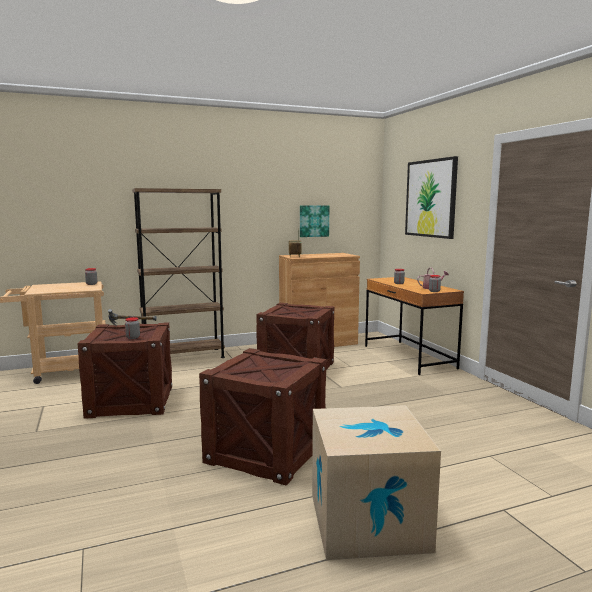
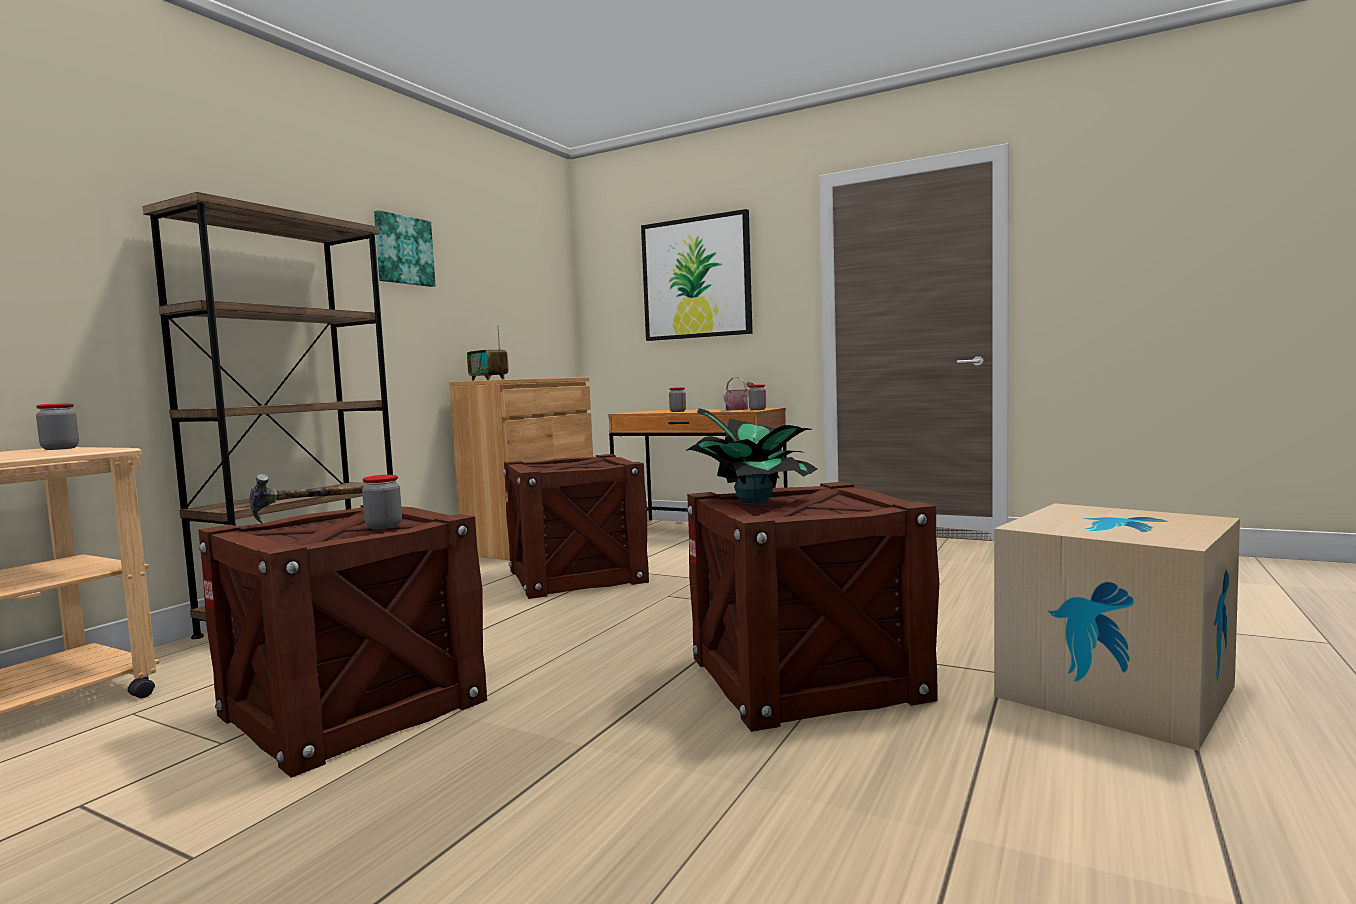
camera: 40 degrees left, 5 degrees down
picture [300,206,329,237] -> picture moved to [374,210,436,287]
none -> potted plant [686,408,817,503]

